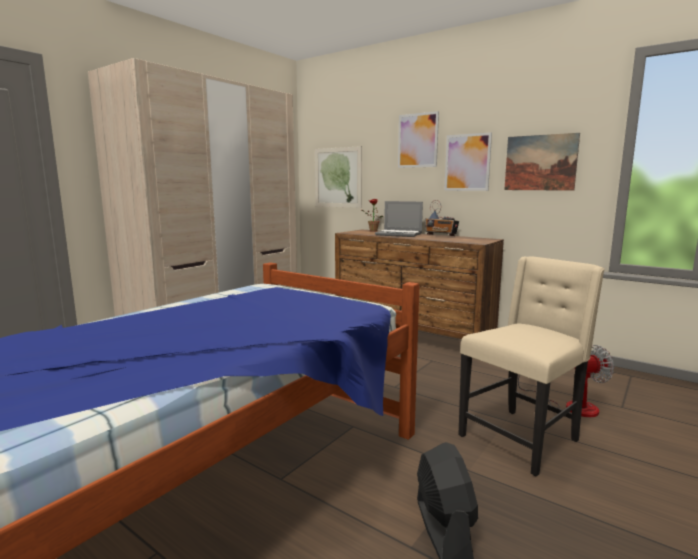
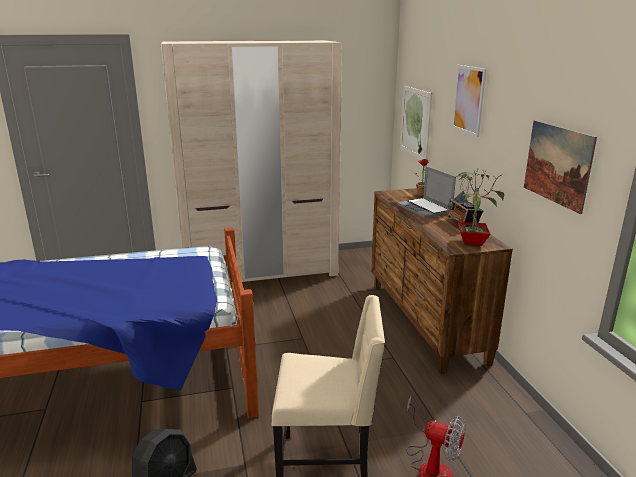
camera: 40 degrees right, 10 degrees up
picture [444,132,492,191] -> none
none -> potted plant [454,168,504,246]

